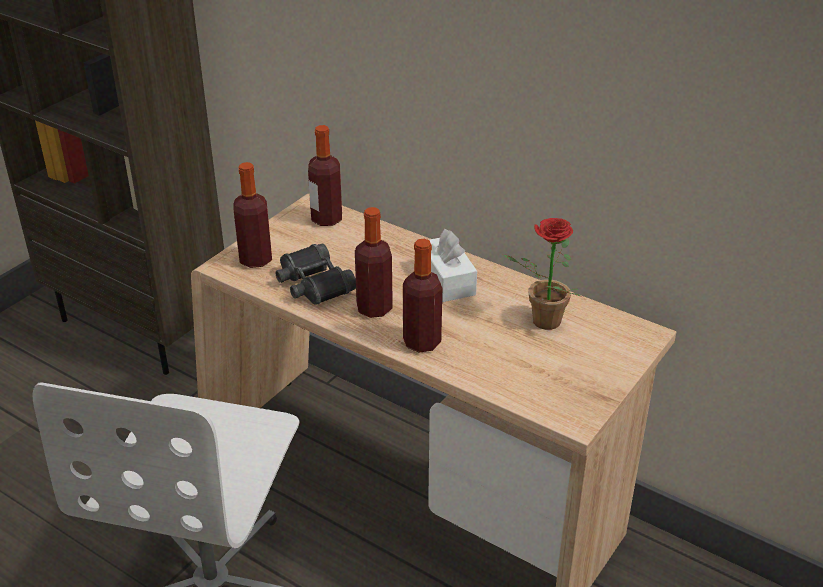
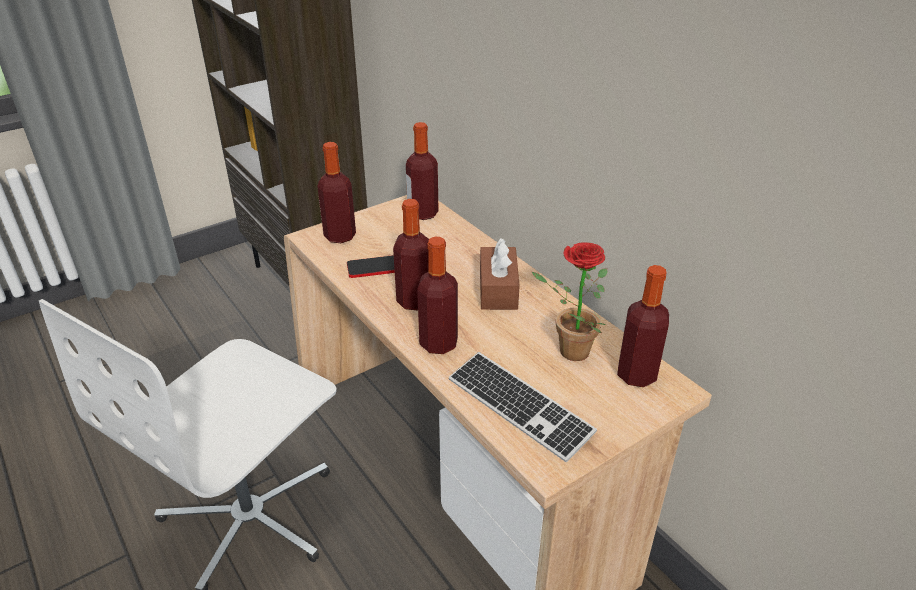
camera: 20 degrees right, 0 degrees up
black binoculars [276,244,356,305] -> phone [347,255,395,278]
white tissue box [430,229,477,302] -> brown tissue box [480,238,520,310]
none -> keyboard [449,352,597,462]
none -> bottle [617,265,669,387]

